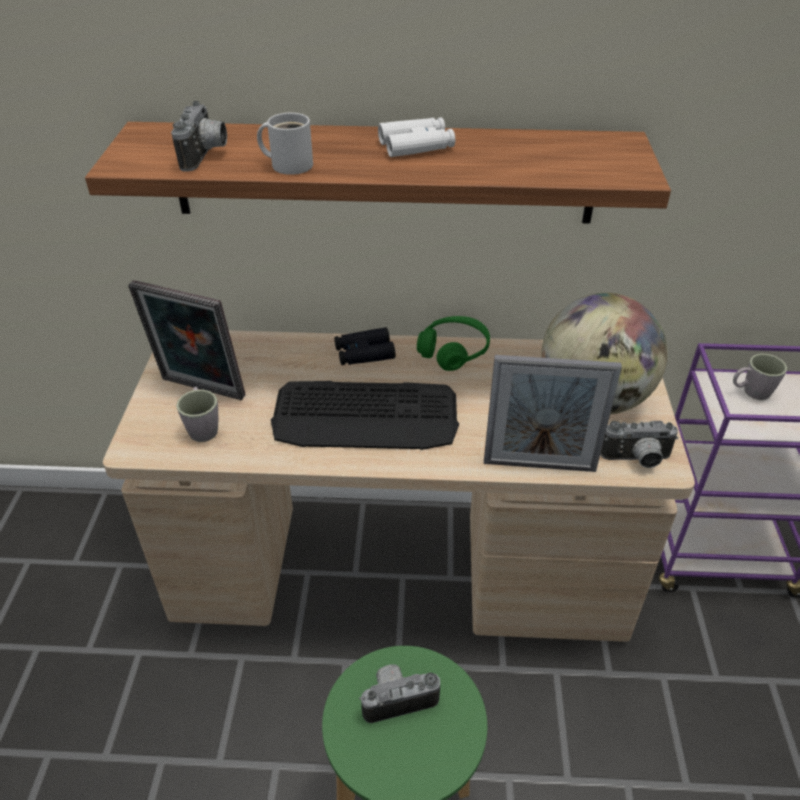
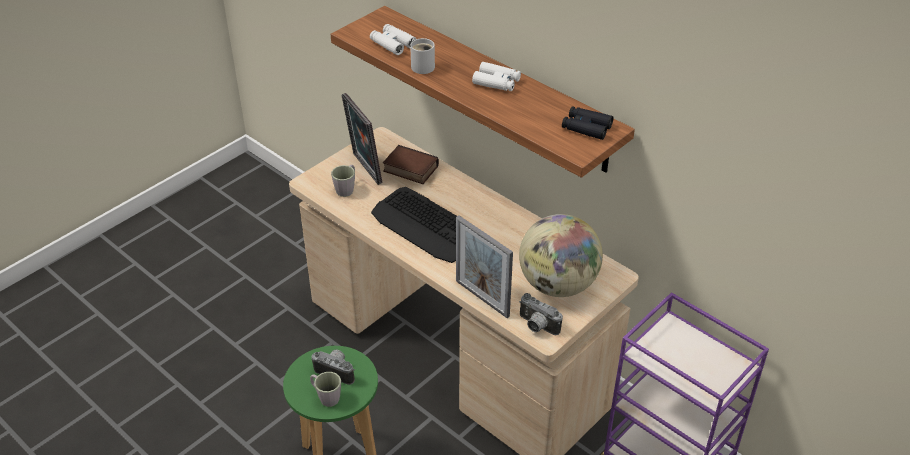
camera: 40 degrees right, 0 degrees up
camera [171,101,227,172] -> white binoculars [370,24,416,55]
black binoculars [334,327,395,365] -> black binoculars moved to [562,106,613,140]
green headphones [417,316,490,371] -> none
grey mug [733,354,787,400] -> grey mug moved to [310,372,341,407]
none -> book [383,145,439,184]

